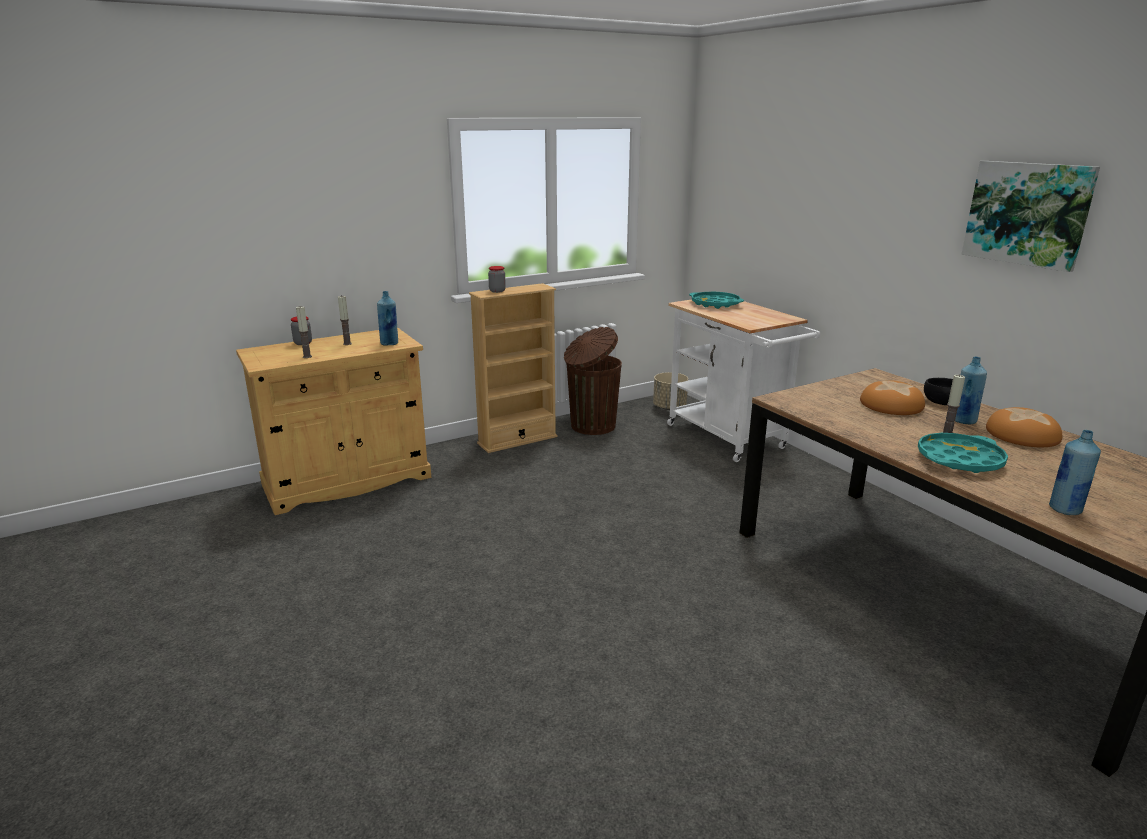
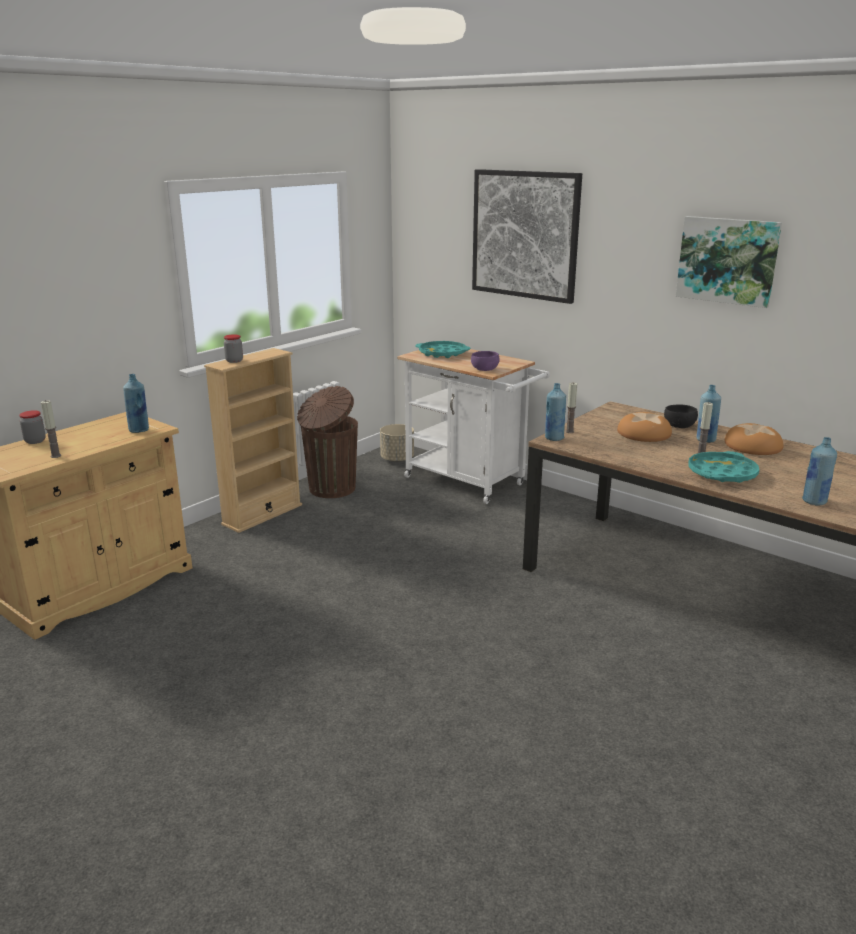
camera: 20 degrees left, 0 degrees up
candle [338,296,352,345] -> candle moved to [565,382,577,433]
none -> purple bowl [471,351,500,371]
none -> picture [472,169,582,304]
none -> blue bottle [545,383,566,441]

